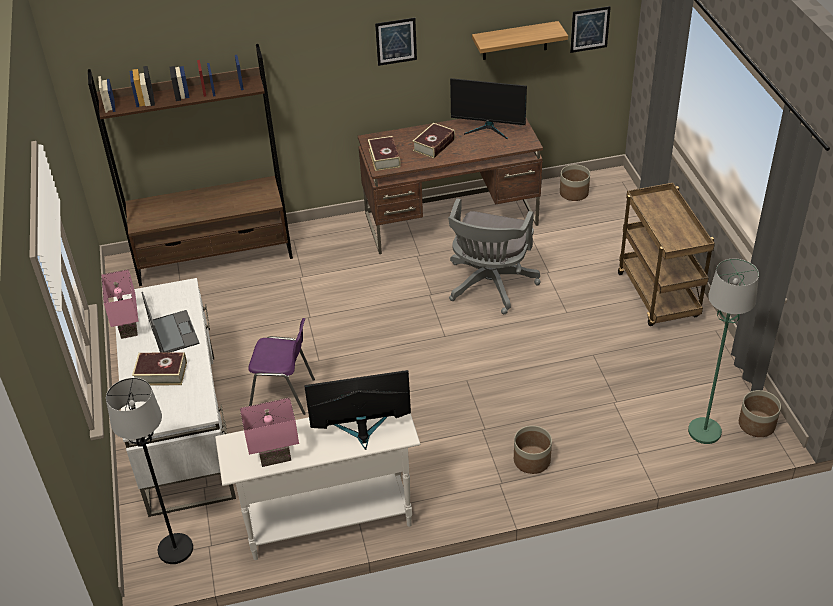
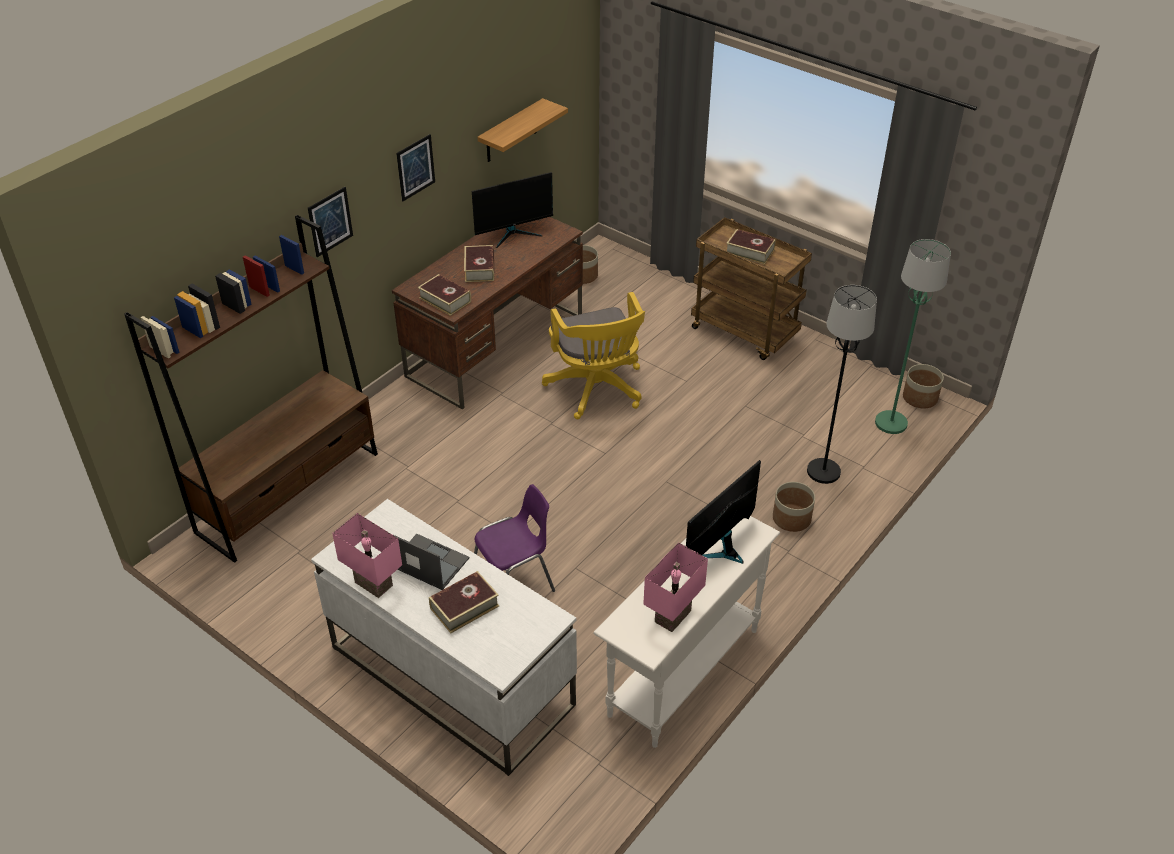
camera: 40 degrees left, 0 degrees up
black floor lamp [106,378,193,564] -> black floor lamp moved to [807,285,877,484]
grey office chair [448,198,541,314] -> yellow office chair [542,292,645,419]
picture [570,6,611,53] -> picture moved to [308,187,353,257]
none -> book [727,229,776,265]

